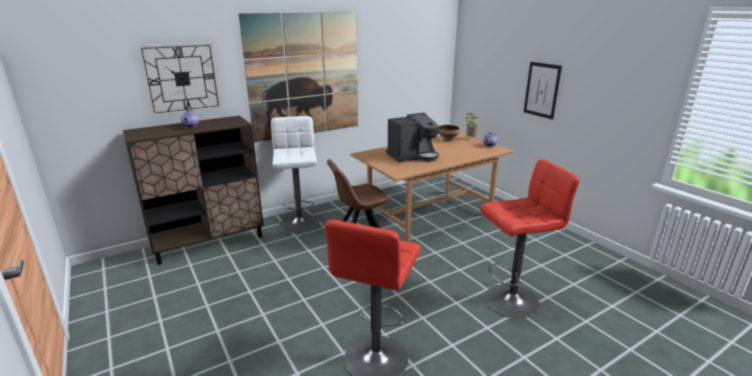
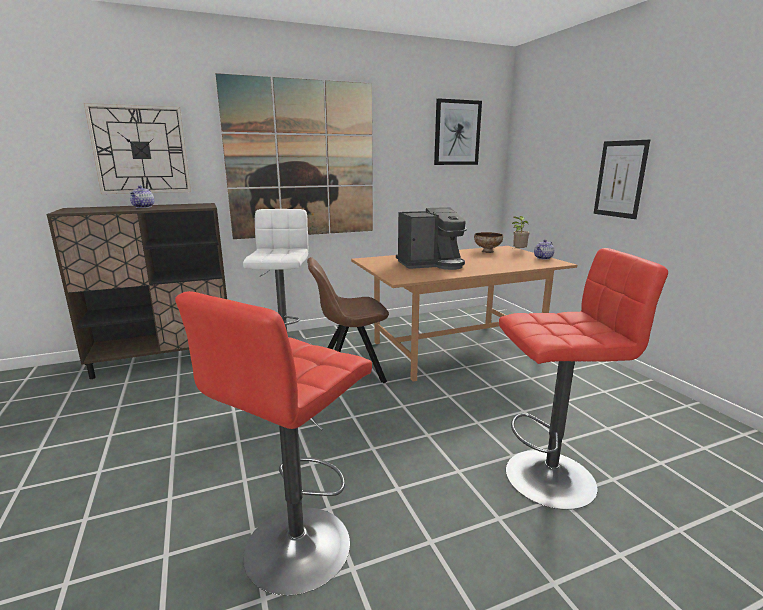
camera: 10 degrees right, 5 degrees down
none -> picture [434,98,482,165]

